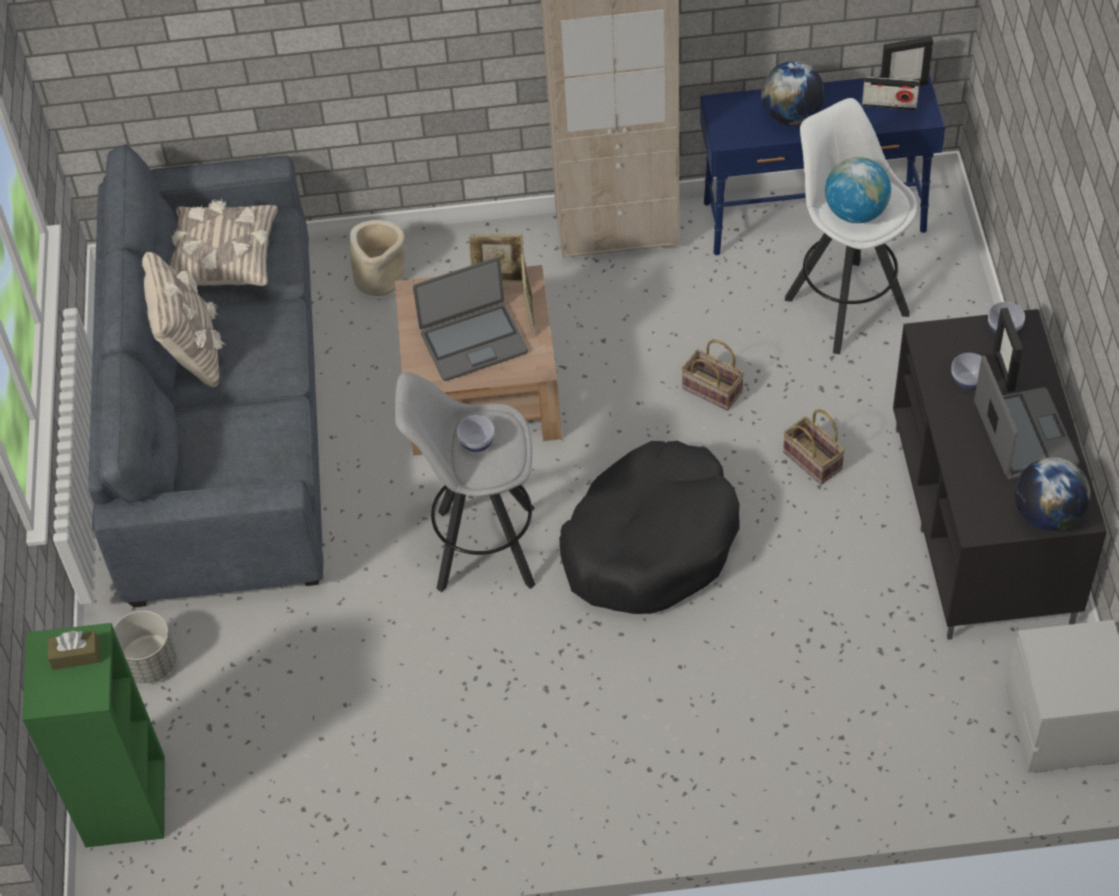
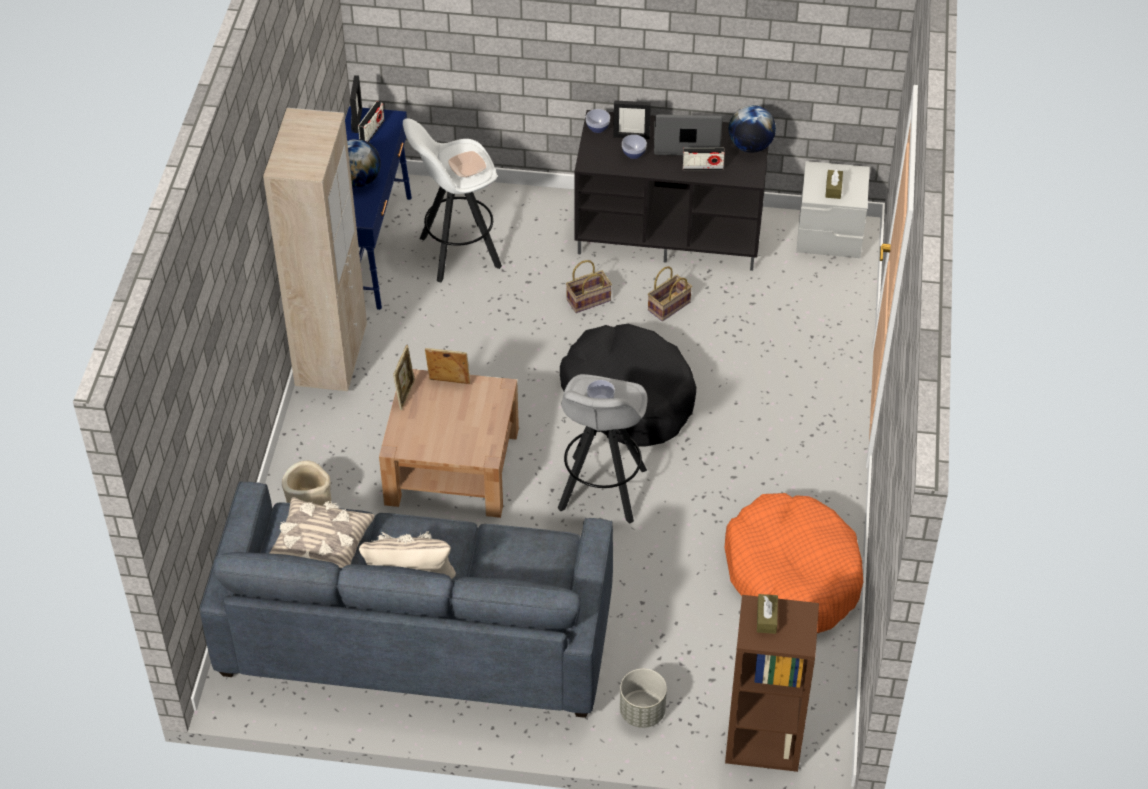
camera: 80 degrees left, 5 degrees down
green bookcase [22,623,165,847] -> brown bookcase [725,595,819,772]
laptop [413,257,528,381] -> none
basket [681,340,744,411] -> basket moved to [648,266,692,321]
globe [825,157,891,223] -> bowl [448,151,486,177]
none -> radio [682,148,725,170]
none -> orange dog bed [725,493,863,633]
none -> brown tissue box [825,169,843,199]

